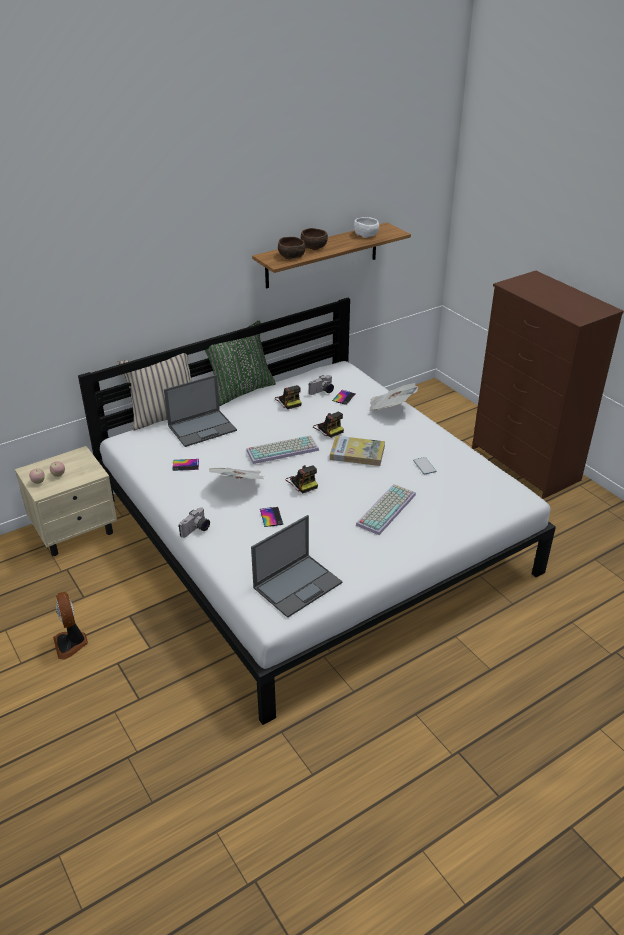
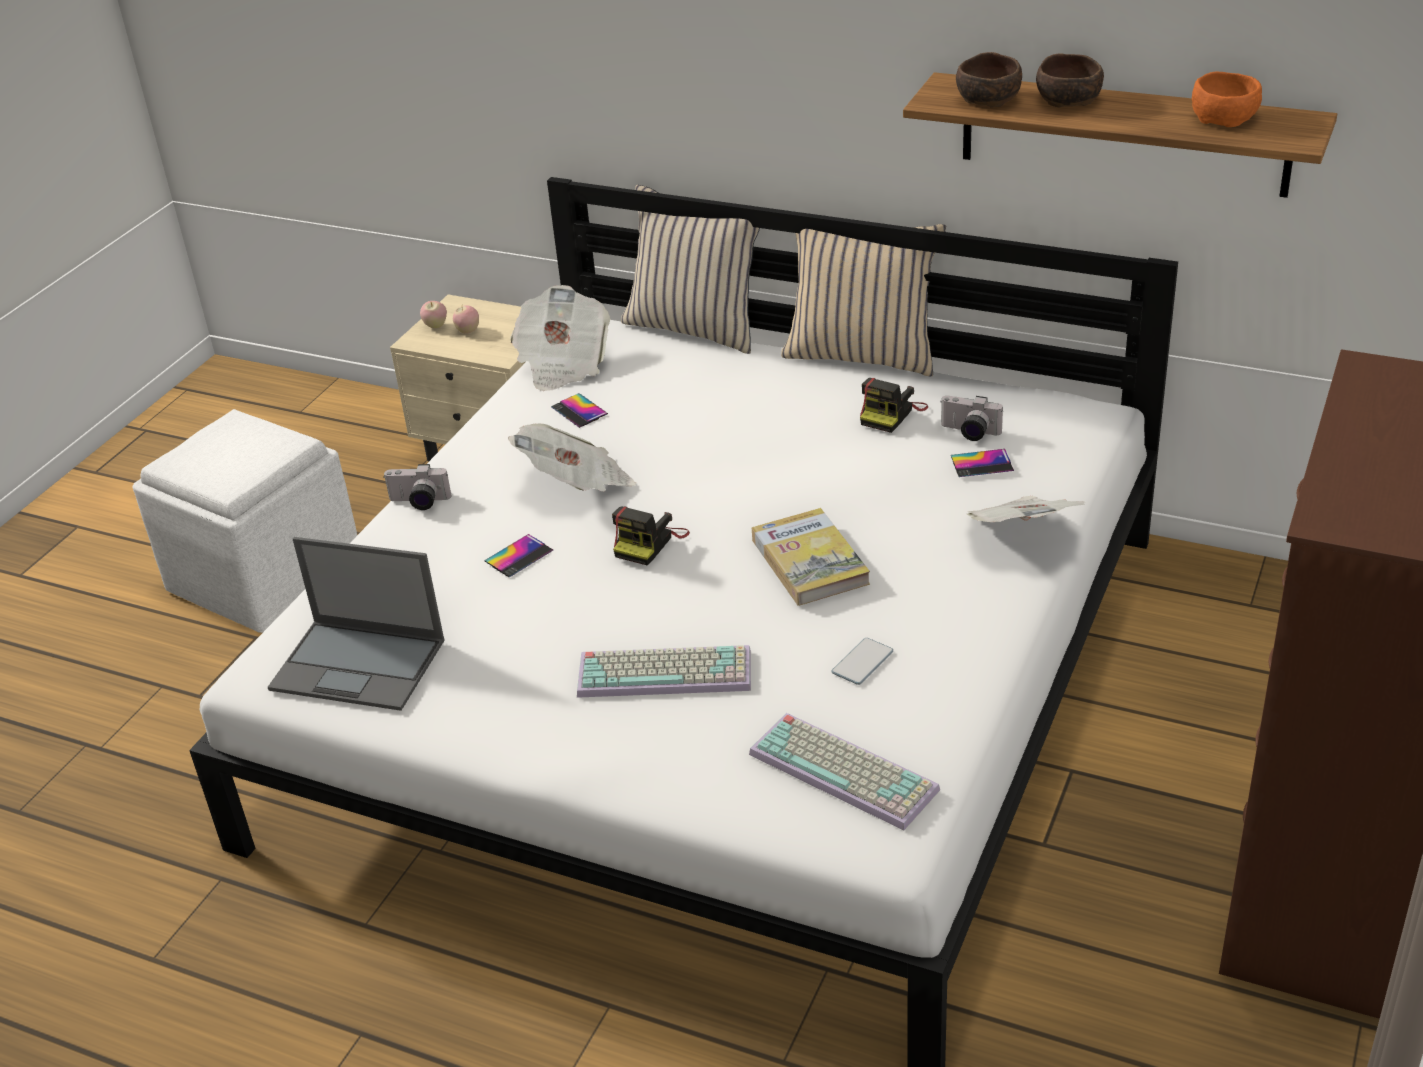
camera: 60 degrees right, 0 degrees up
fan [53,592,88,660] -> white ottoman [133,409,357,633]
laptop [164,375,237,447] -> none
green pillow [205,320,276,406] -> beige pillow [781,224,946,376]
keyboard [246,435,319,464] -> keyboard moved to [749,713,940,830]
camera [313,412,344,438] -> none
white bowl [354,217,379,238] -> orange bowl [1192,72,1262,127]
none -> newspaper [510,285,610,391]

